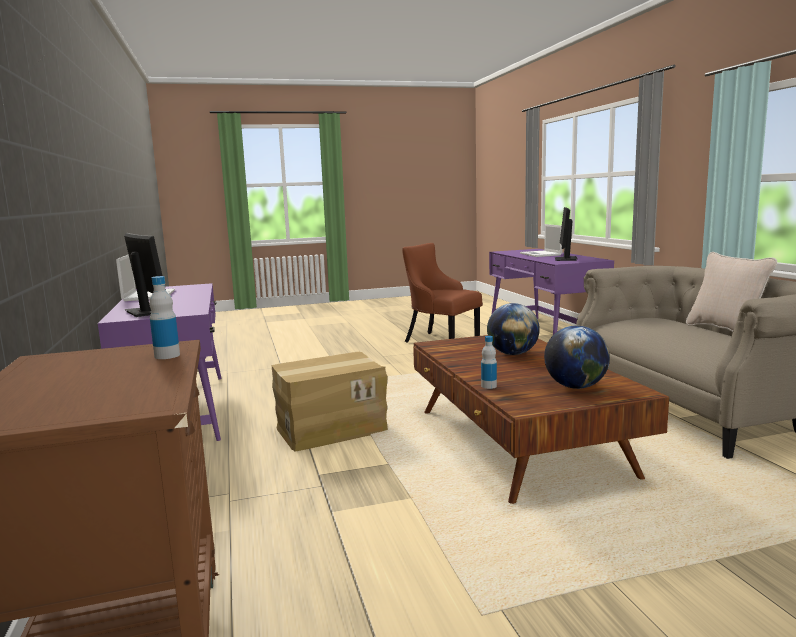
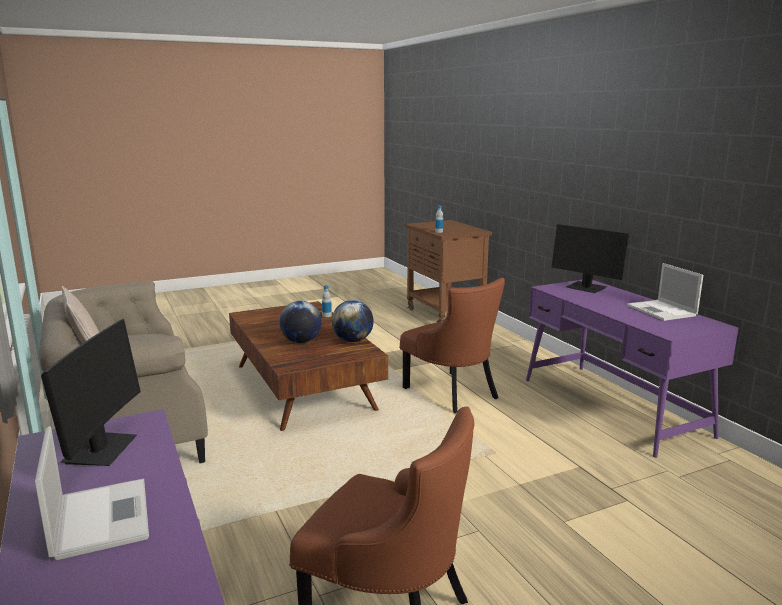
camera: 170 degrees right, 5 degrees up
cardboard box [272,352,388,452] -> brown chair [399,278,505,413]
globe [544,325,610,389] -> globe moved to [332,300,374,342]

